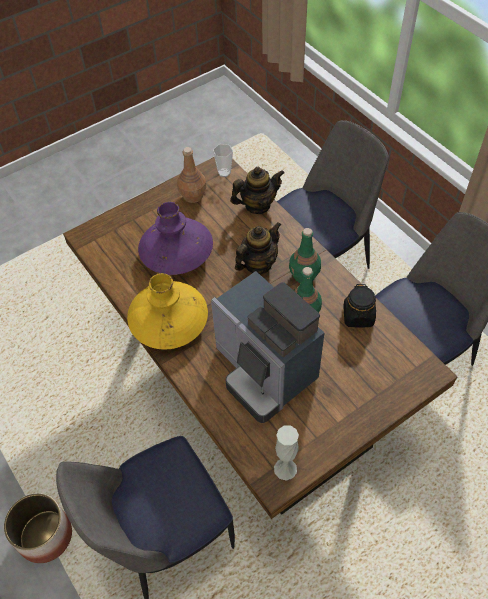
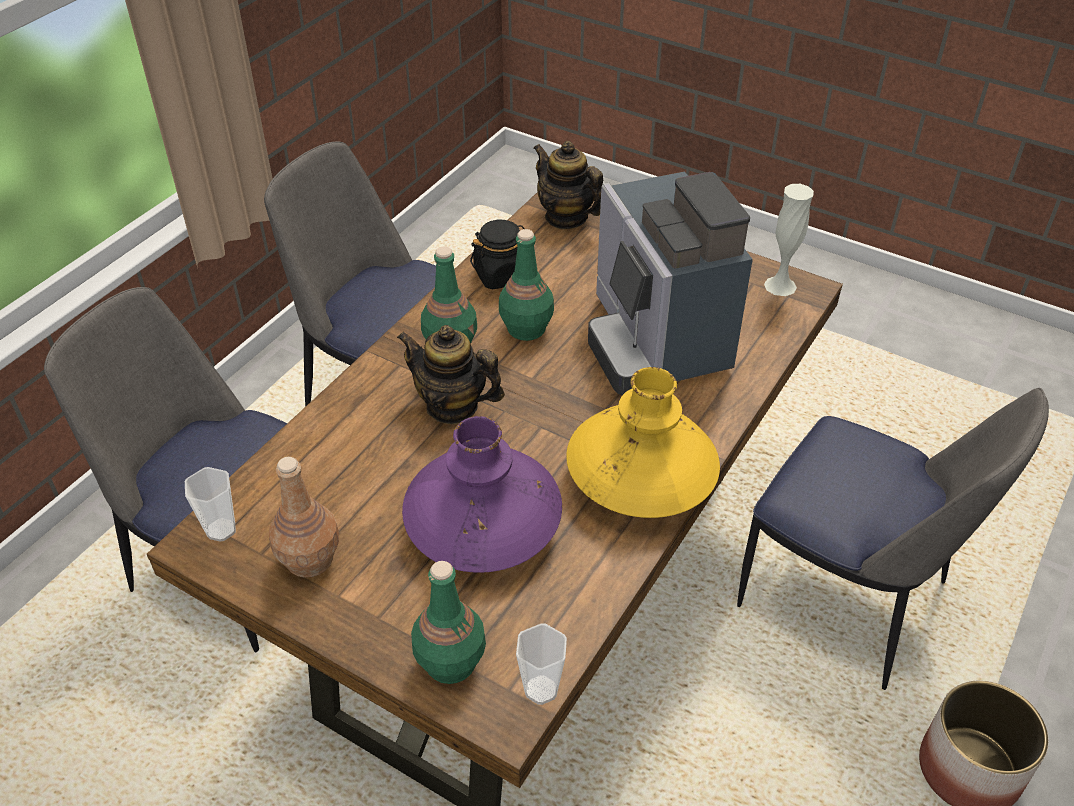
camera: 115 degrees left, 10 degrees down
coffee machine [211,271,324,423] -> coffee machine turned 135 degrees clockwise [588,172,753,395]
teapot [230,167,284,214] -> teapot moved to [533,141,603,229]
none -> green bottle [411,561,486,684]
none -> cup [516,623,567,705]

